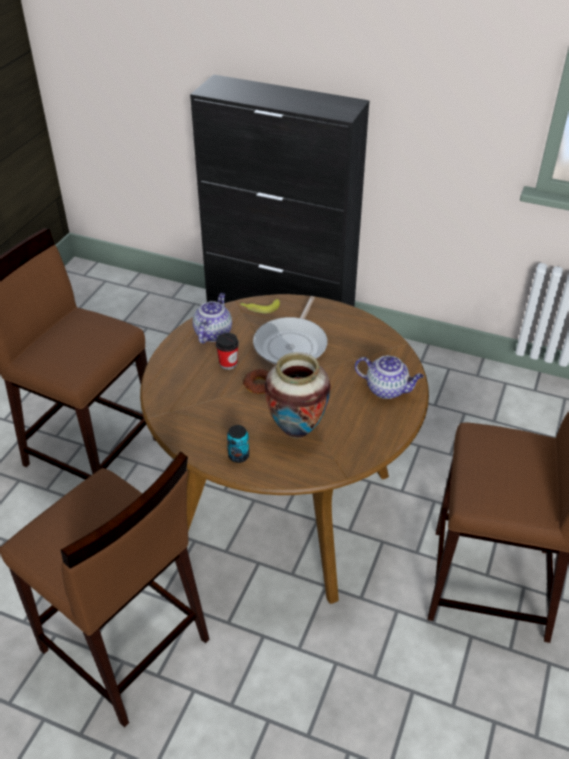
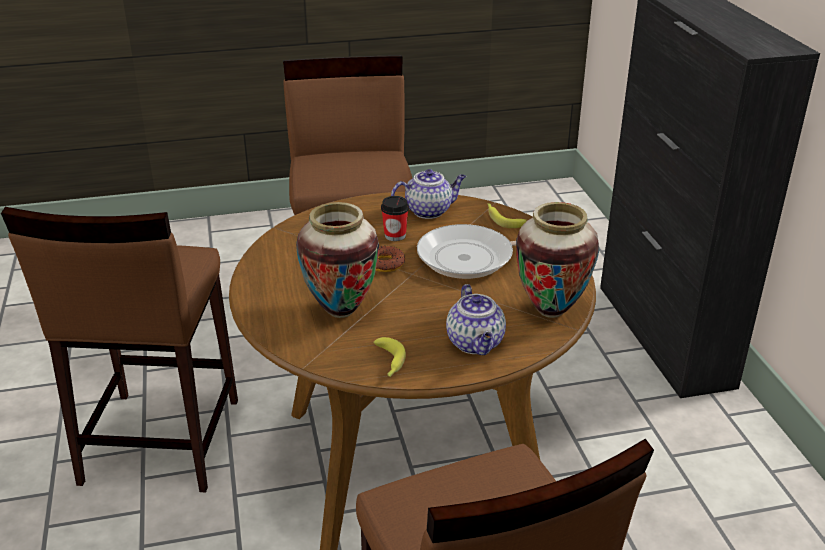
camera: 55 degrees right, 10 degrees down
can [227,425,249,463] -> none
none -> banana [373,337,406,377]
none -> vase [516,202,599,318]

